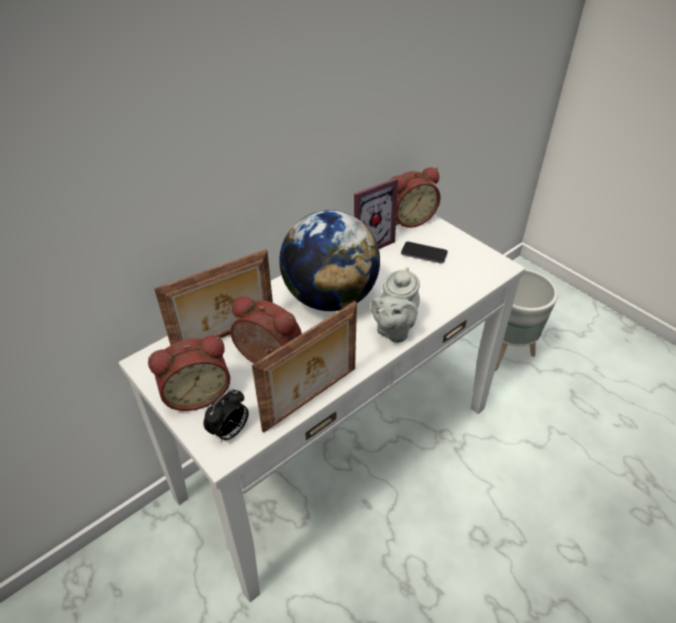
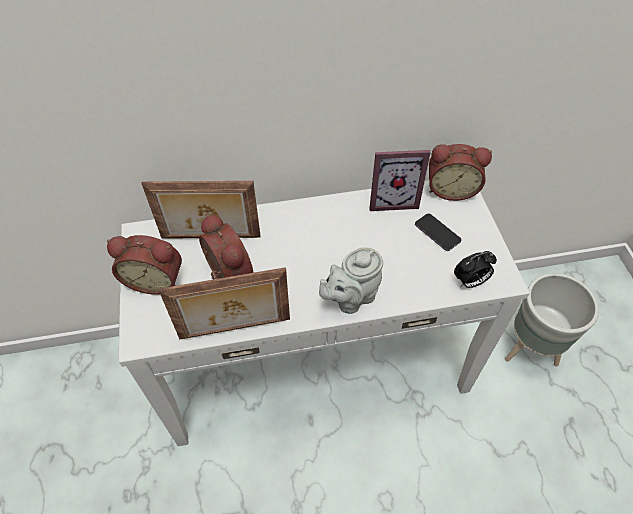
camera: 30 degrees right, 10 degrees up
alarm clock [203,390,249,443] -> alarm clock moved to [454,251,497,288]
globe [279,210,380,311] -> none

